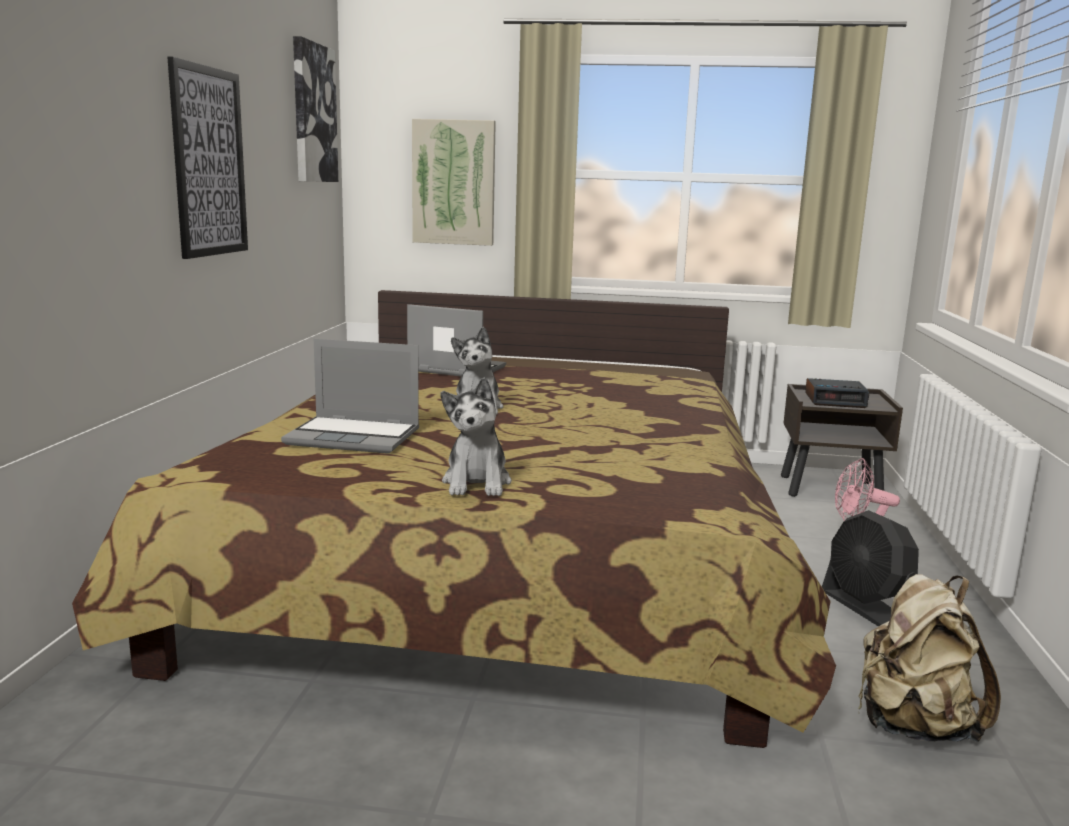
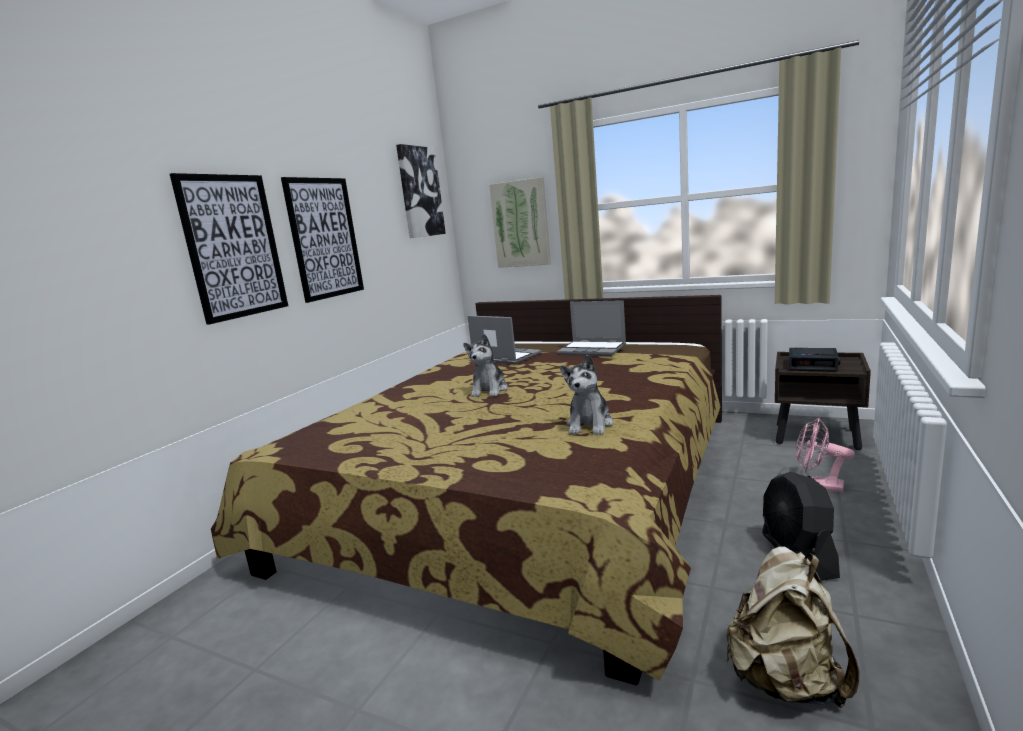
camera: 20 degrees right, 0 degrees up
laptop [281,339,419,454] -> laptop moved to [557,300,626,356]
plush toy [440,377,512,496] -> plush toy moved to [560,355,613,435]
none -> picture [170,173,288,325]

